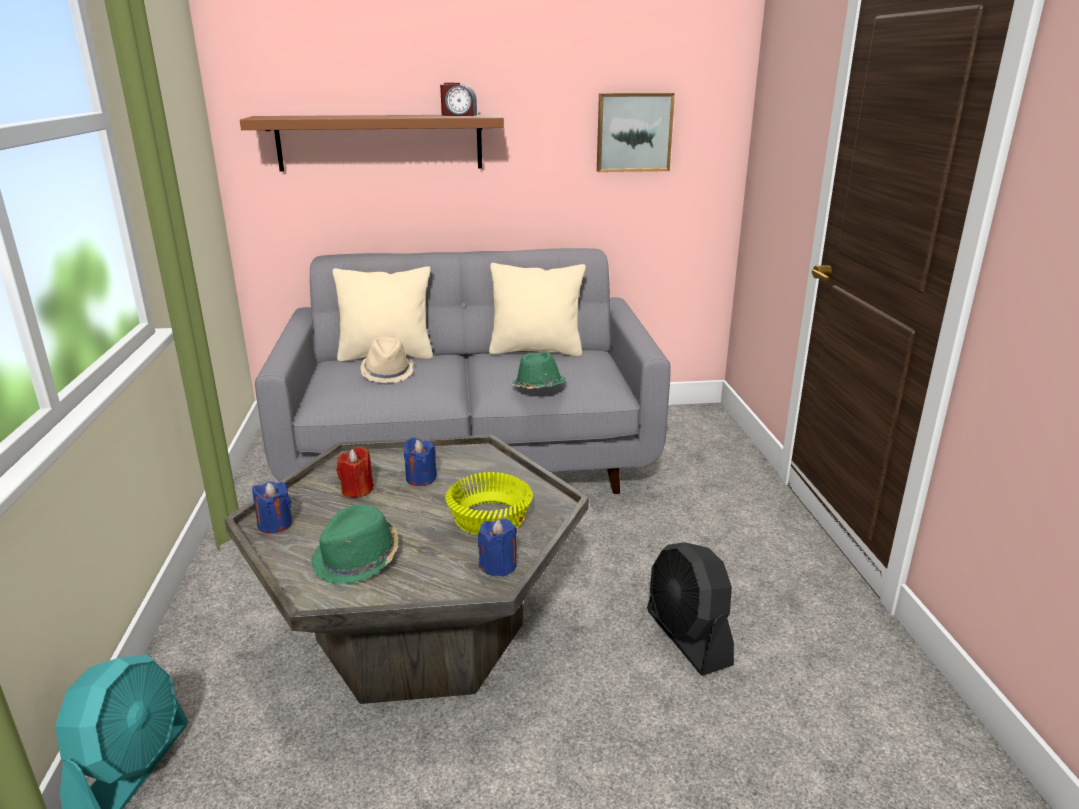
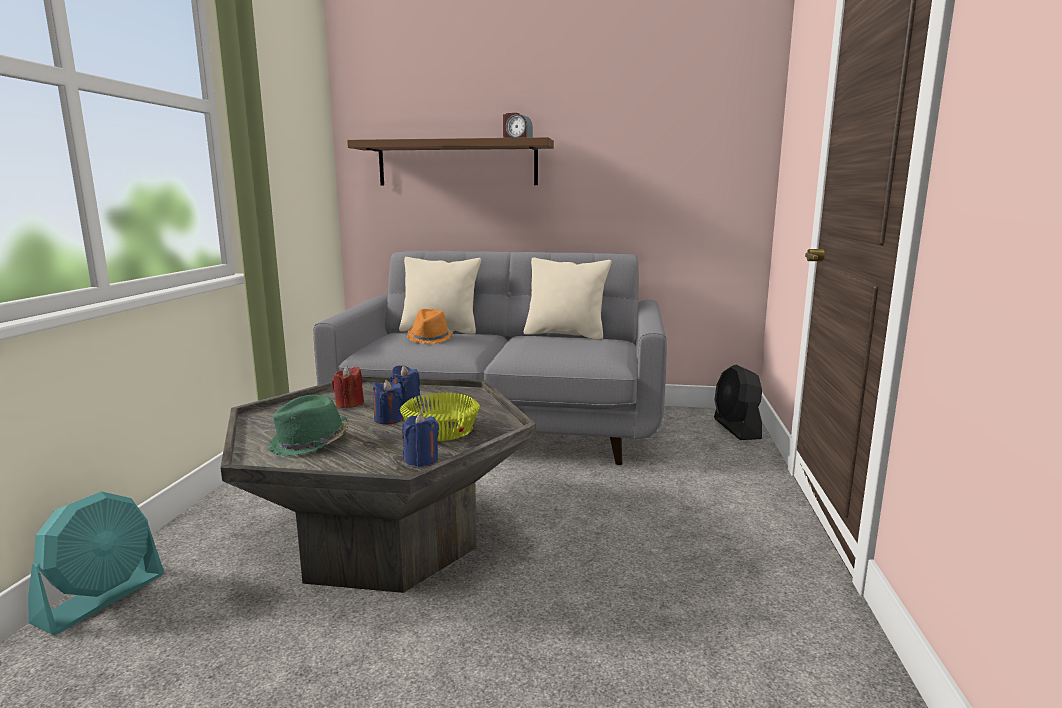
camera: 15 degrees right, 10 degrees down
blue candle [252,481,292,533] -> blue candle moved to [373,380,403,424]
beige hat [360,337,413,383] -> orange hat [407,309,453,344]
green hat [511,352,566,389] -> none
picture [597,93,675,172] -> none
black fan [647,542,734,675] -> black fan moved to [714,364,762,440]

